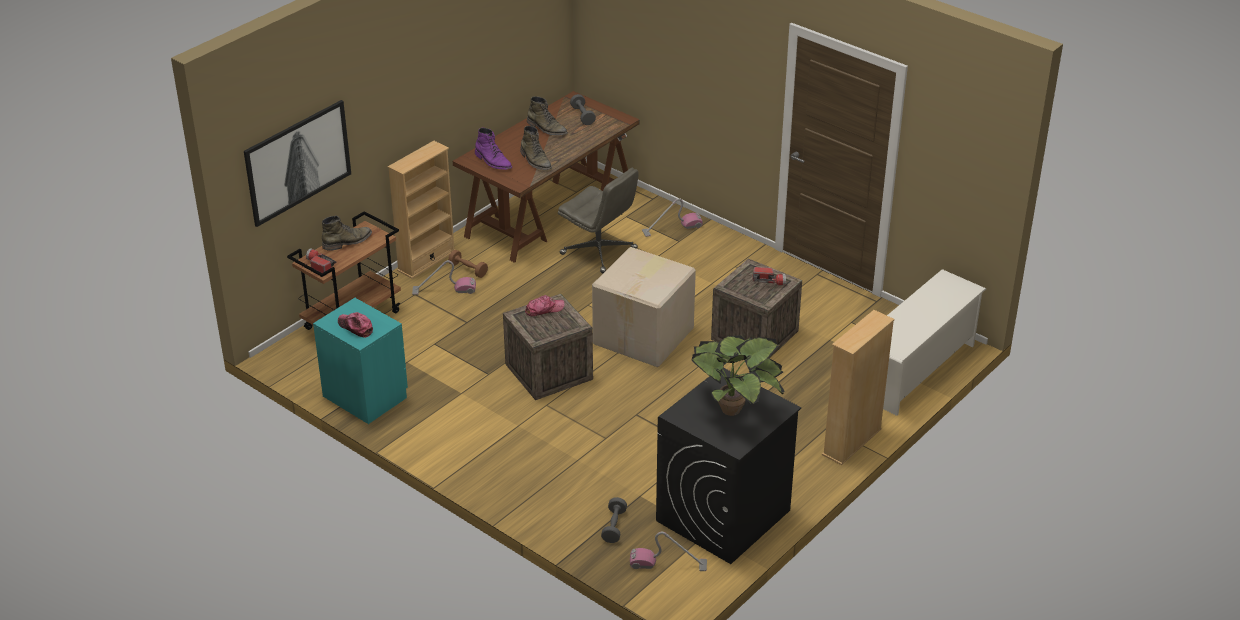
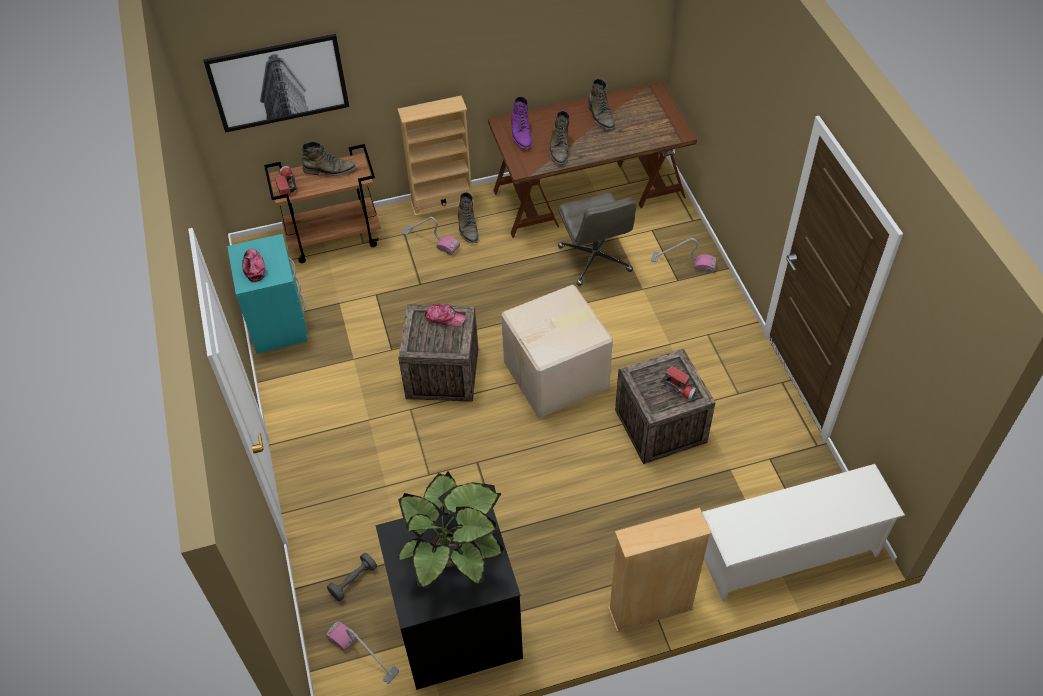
camera: 35 degrees right, 15 degrees up
brown dumbbell [448,250,488,278] -> green boot [458,192,479,243]
grey dumbbell [570,94,596,125] -> none

